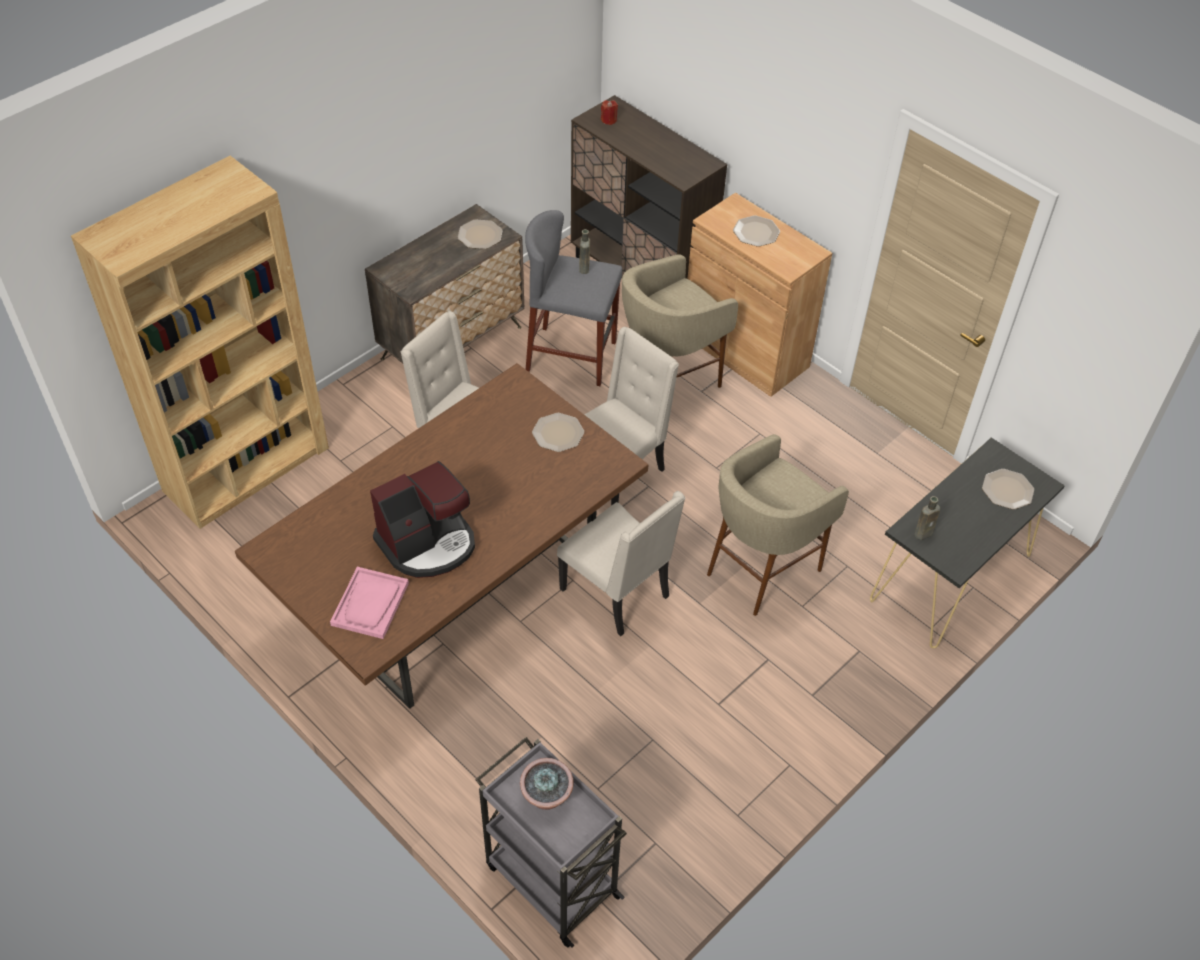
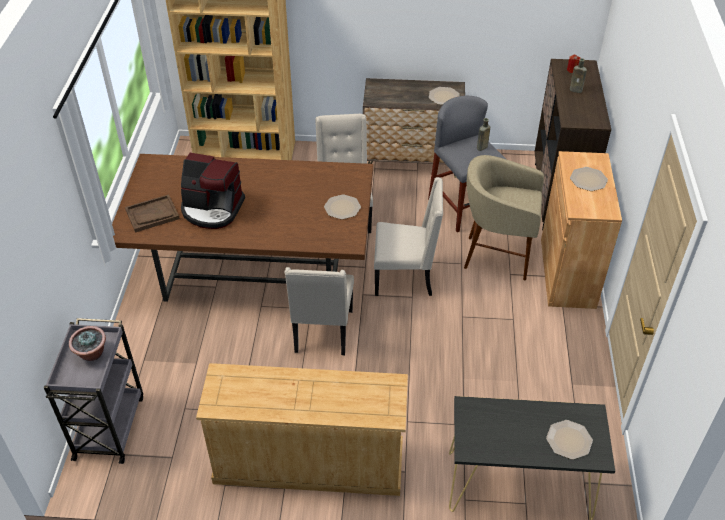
camera: 50 degrees right, 5 degrees down
pink tray [330,567,409,639] -> brown tray [125,194,180,233]
beige stool [707,434,849,616] -> none
brown bottle [914,496,940,540] -> brown bottle moved to [570,58,587,93]
none -> beige dresser [196,363,408,496]

